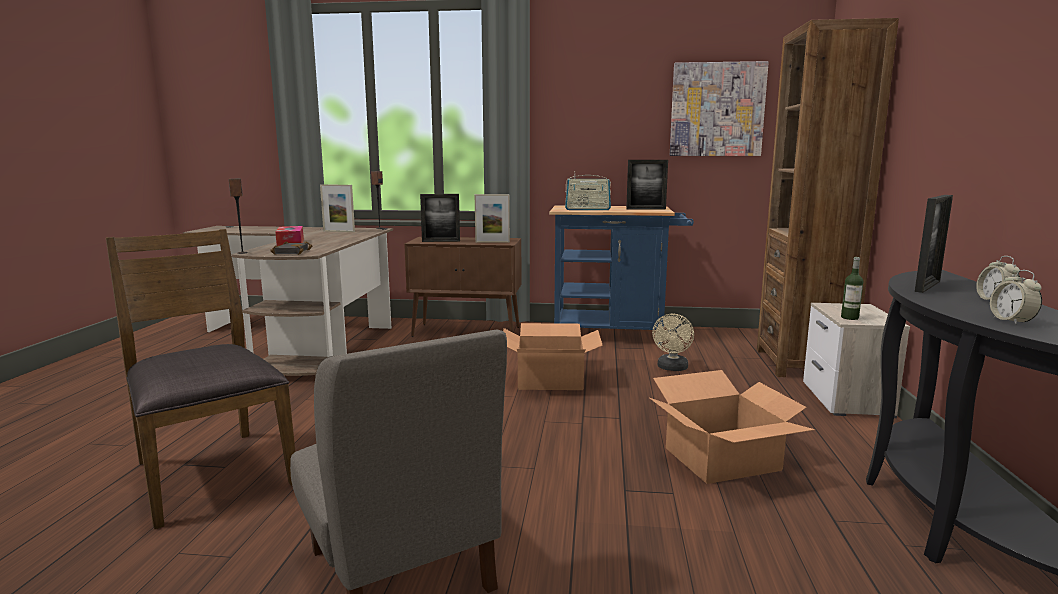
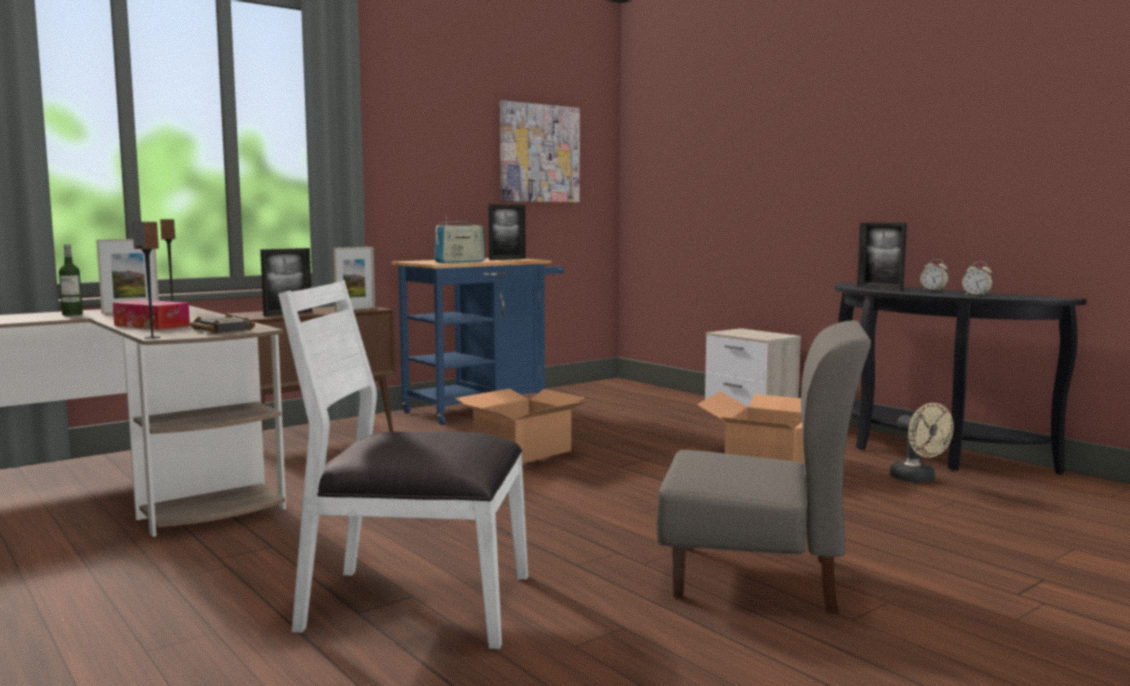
camera: 45 degrees left, 5 degrees down
brown chair [106,229,295,529] -> white chair [278,280,528,649]
beige fan [652,314,694,371] -> beige fan moved to [890,403,954,483]
brown bookcase [757,18,899,377] -> none
bottle [841,257,863,320] -> bottle moved to [59,244,83,316]
picture frame [915,195,953,293] -> picture frame turned 150 degrees clockwise [857,222,907,291]

